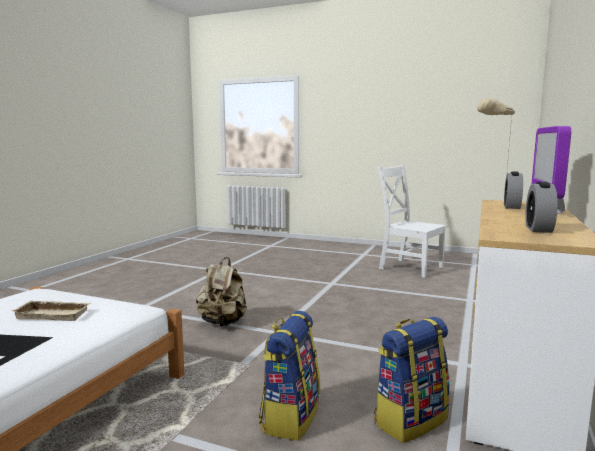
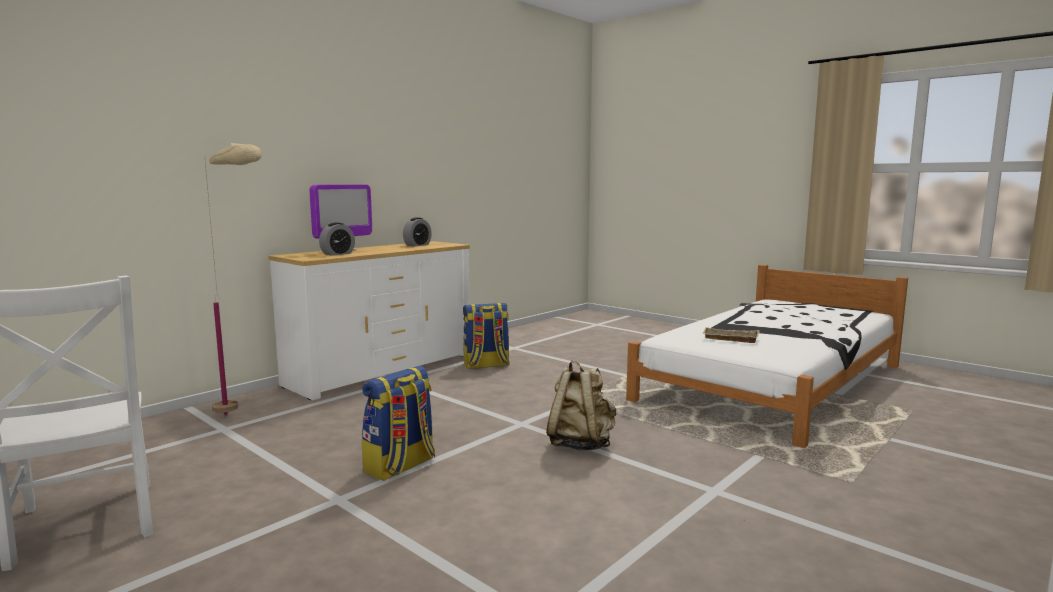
camera: 160 degrees left, 0 degrees up
backpack [259,311,320,441] -> backpack moved to [362,366,435,481]

